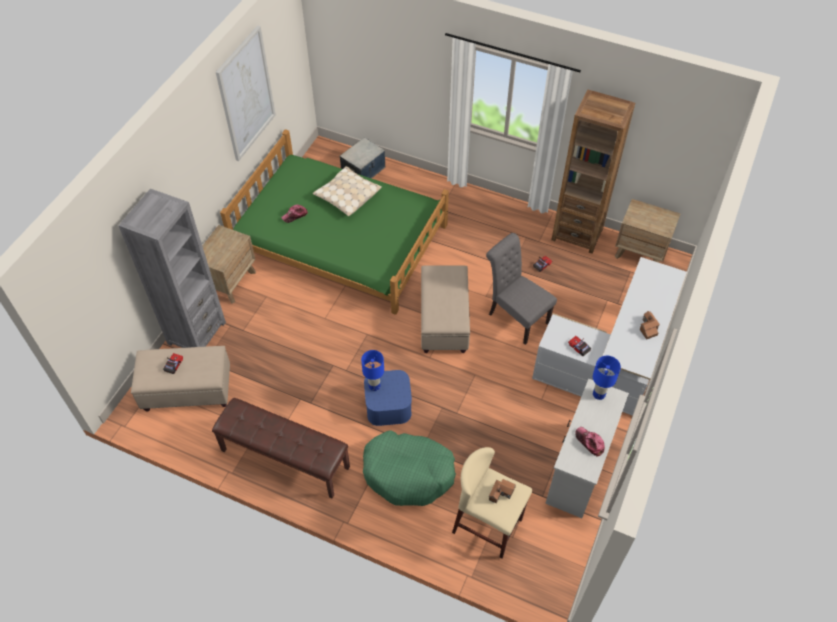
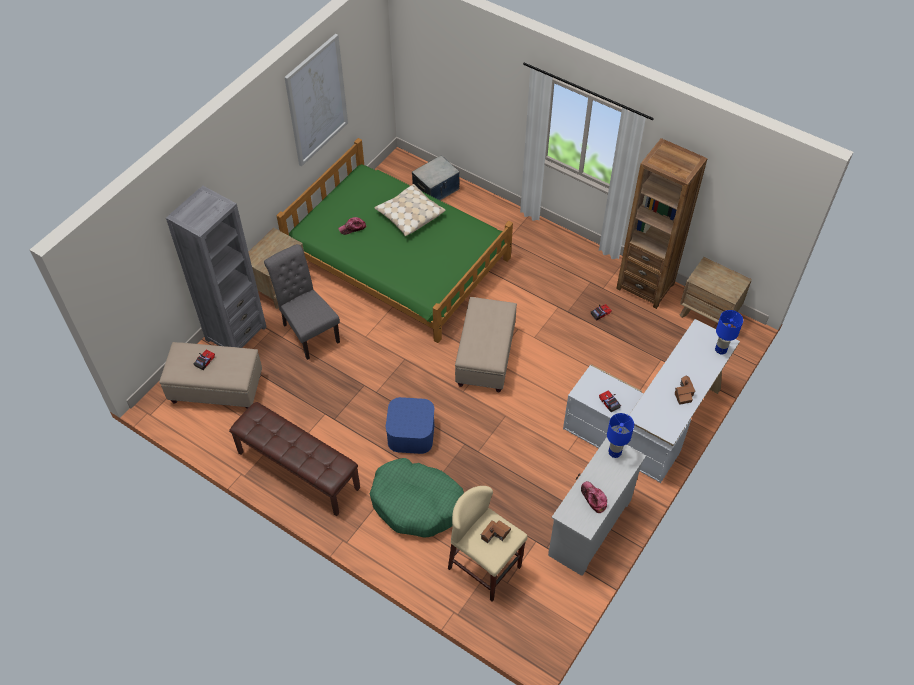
camera: 10 degrees right, 0 degrees up
blue table lamp [361,350,384,391] -> blue table lamp moved to [715,310,743,354]
grey chair [486,233,557,345] -> grey chair moved to [264,244,340,360]

